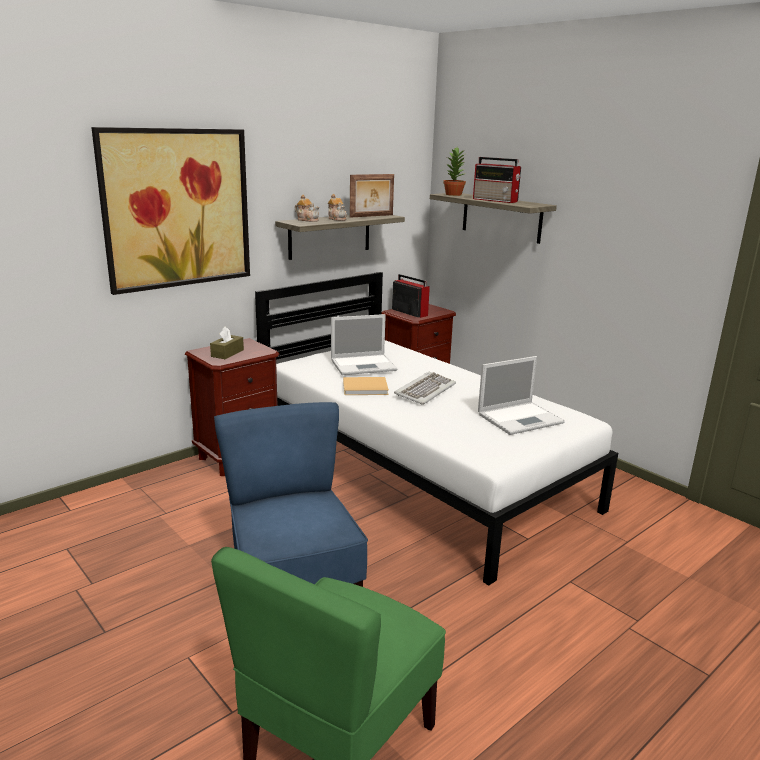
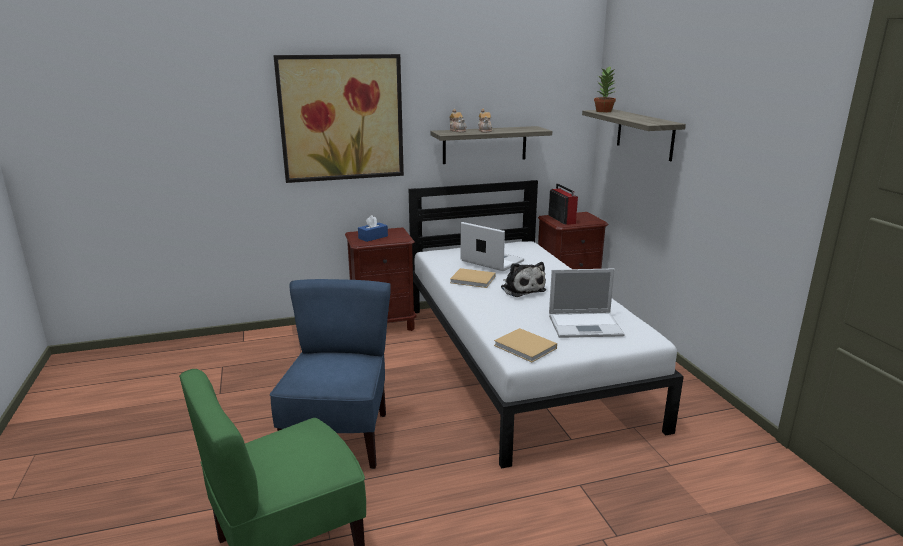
camera: 25 degrees right, 0 degrees up
brown tissue box [210,326,244,359] -> blue tissue box [358,215,388,242]
laptop [331,314,397,375] -> laptop turned 150 degrees counterclockwise [460,222,524,271]
picture frame [350,174,394,218] -> none
keyboard [394,372,456,405] -> plush toy [501,262,546,297]
radio [473,157,521,203] -> none
none -> beige book [494,328,557,362]

